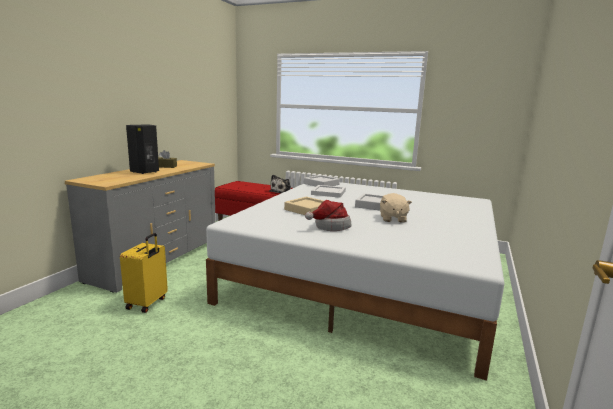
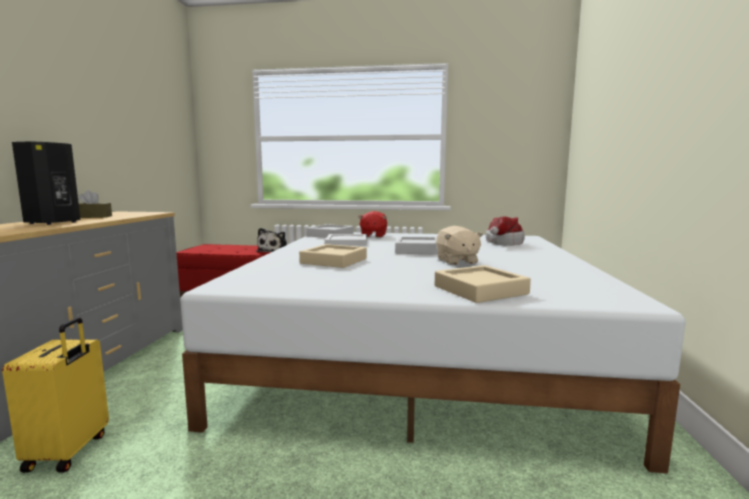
camera: 15 degrees left, 5 degrees down
hat [305,200,351,231] -> hat moved to [486,216,525,246]
none -> red plush toy [358,211,387,238]
none -> beige tray [435,265,531,303]

